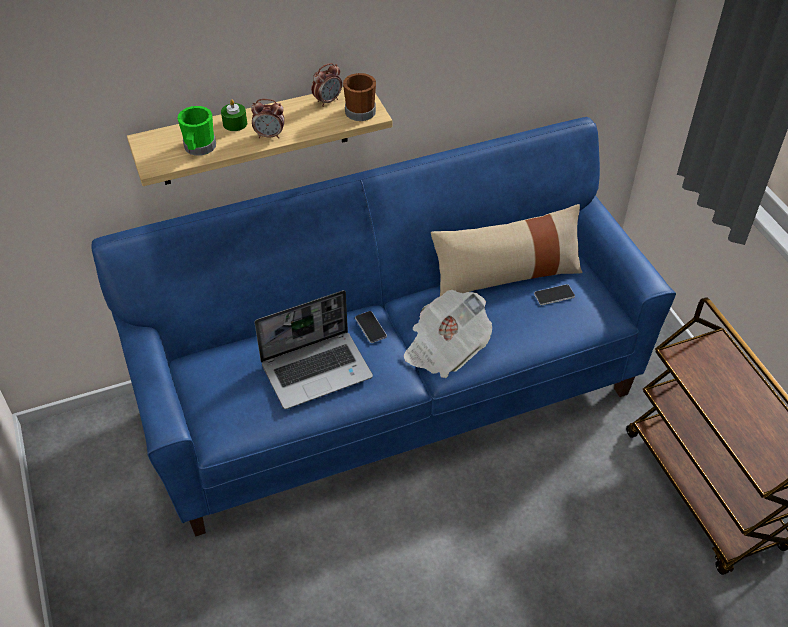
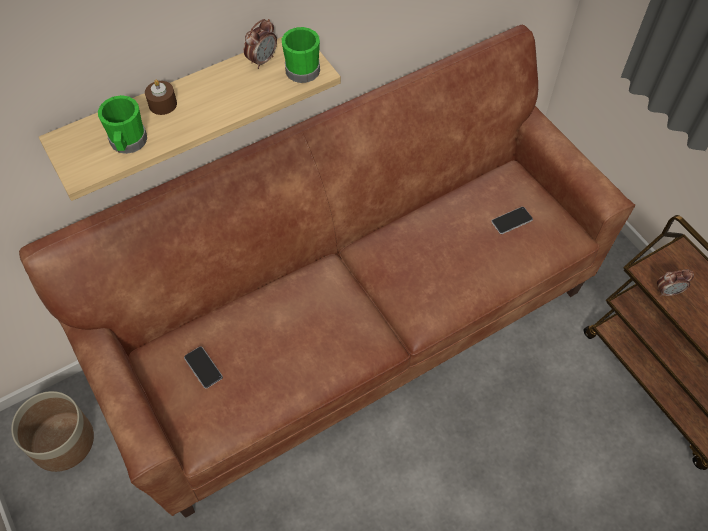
camera: 10 degrees left, 10 degrees up
blue sofa [91,117,676,536] -> brown sofa [19,25,635,518]
green candle [221,99,247,131] -> brown candle [145,80,177,115]
alarm clock [251,99,284,139] -> alarm clock moved to [657,269,694,297]
laptop [255,290,373,409] -> none
brown mug [343,73,376,121] -> green mug [282,27,320,83]
phone [355,311,387,343] -> phone moved to [184,346,223,389]
newspaper [404,290,492,378] -> none
beige pillow [431,204,583,296] -> none
none -> planter [11,391,94,472]

